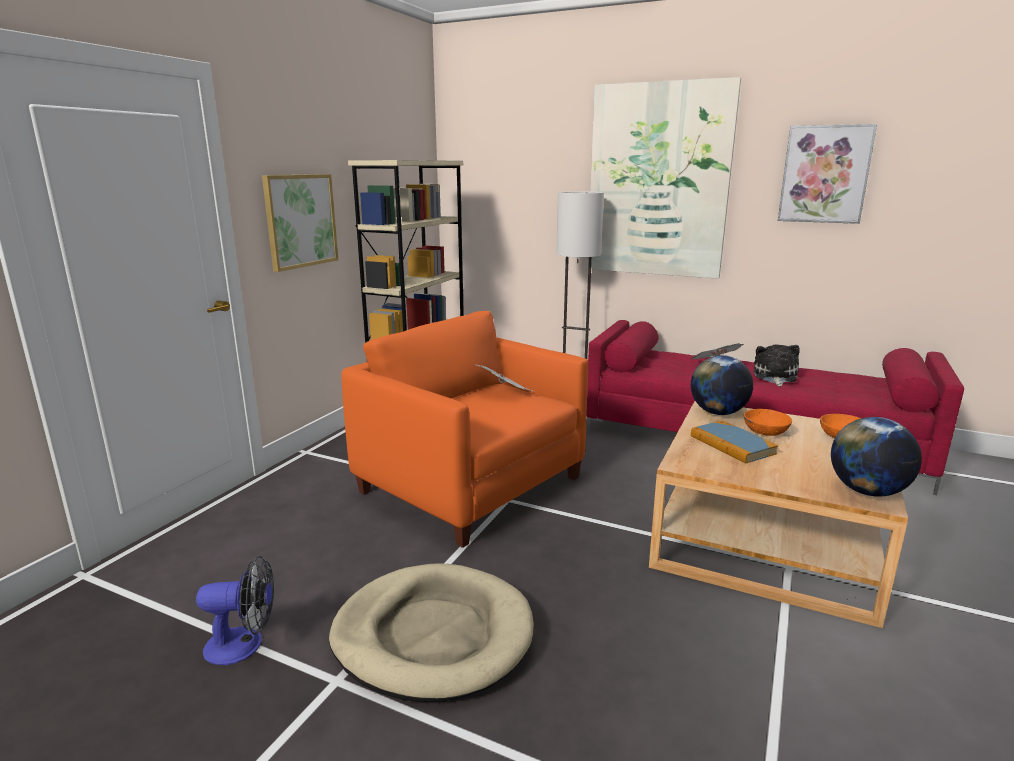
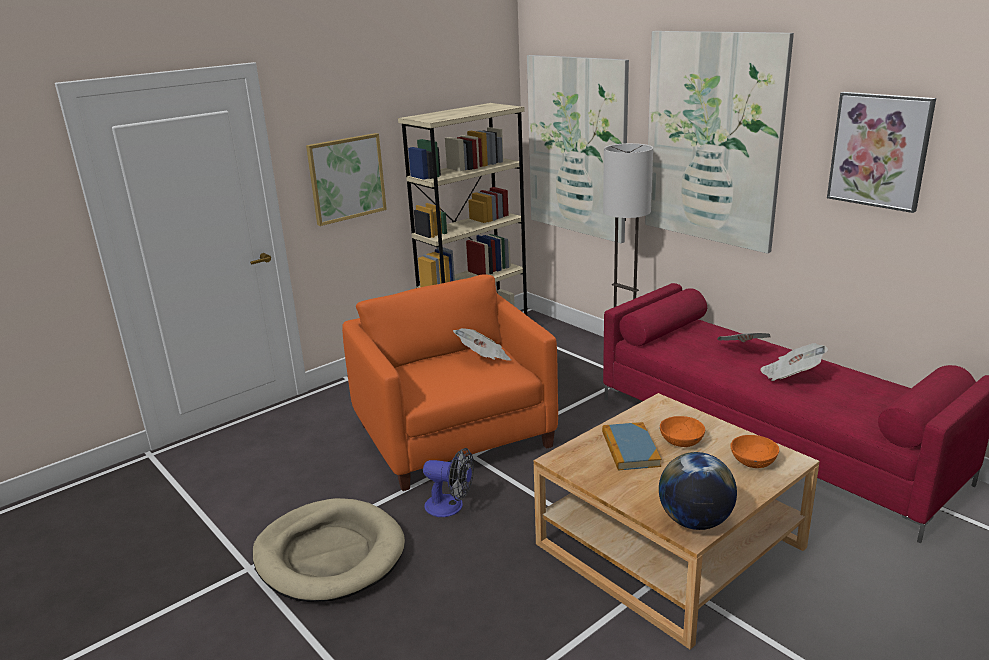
camera: 25 degrees right, 5 degrees up
fan [196,556,274,665] -> fan moved to [423,448,474,517]
globe [691,355,753,415] -> none
plush toy [753,344,800,387] -> newspaper [760,343,828,381]
none -> picture [527,55,629,243]

